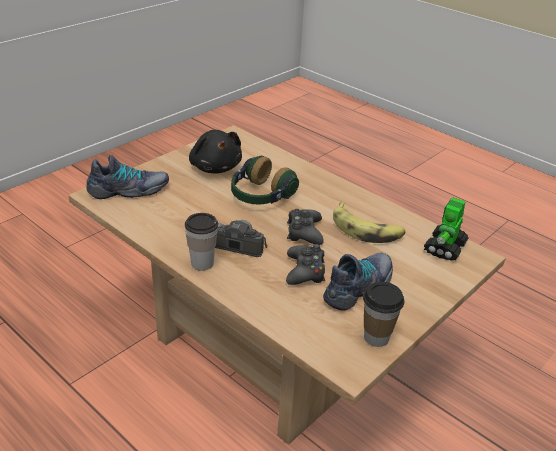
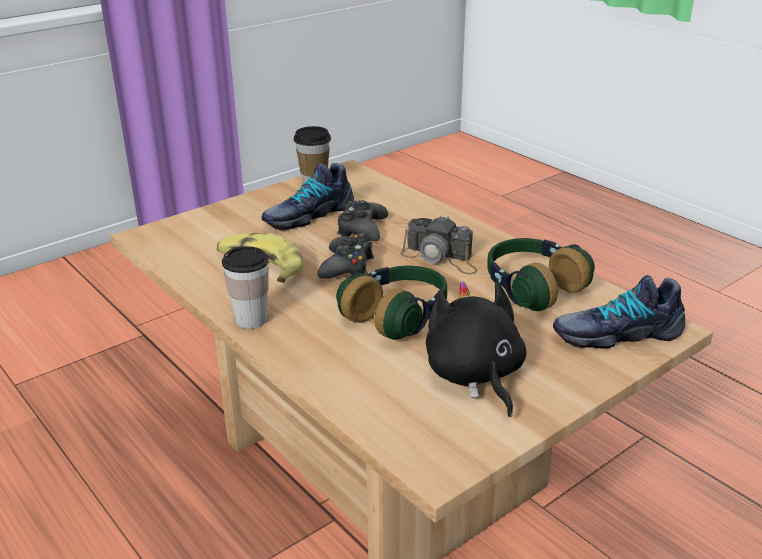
camera: 170 degrees left, 5 degrees down
cup [185,213,218,271] -> cup moved to [222,246,269,329]
toy robot [424,197,469,261] -> none
none -> headphones [487,238,595,311]

